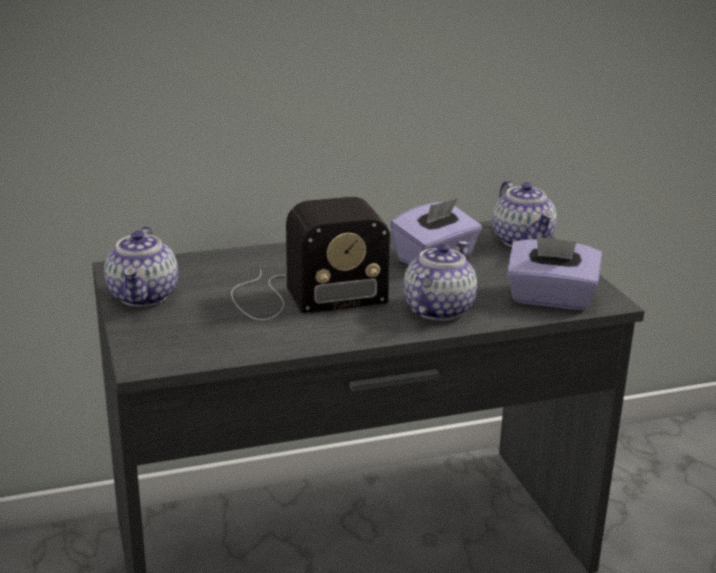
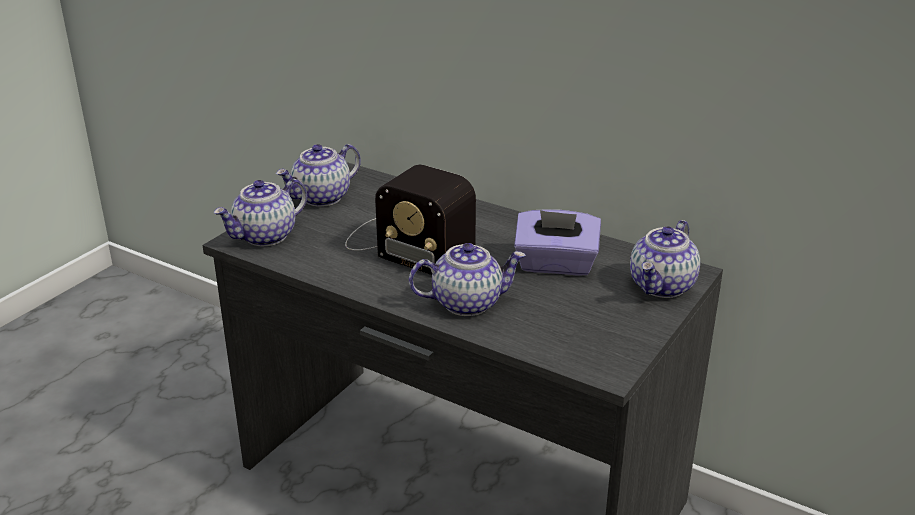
camera: 50 degrees right, 5 degrees up
purple tissue box [507,236,602,310] -> none
none -> teapot [213,179,307,246]

